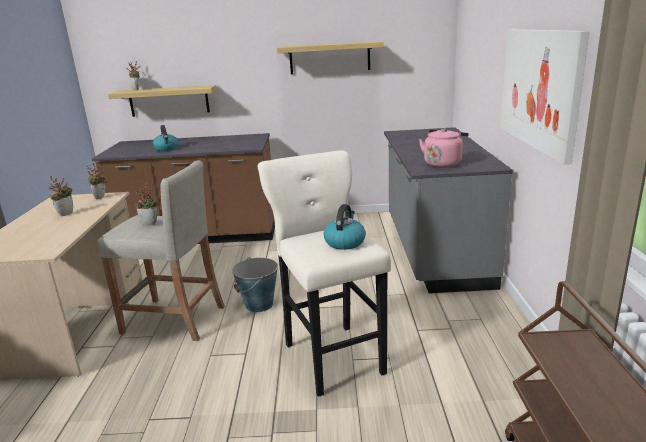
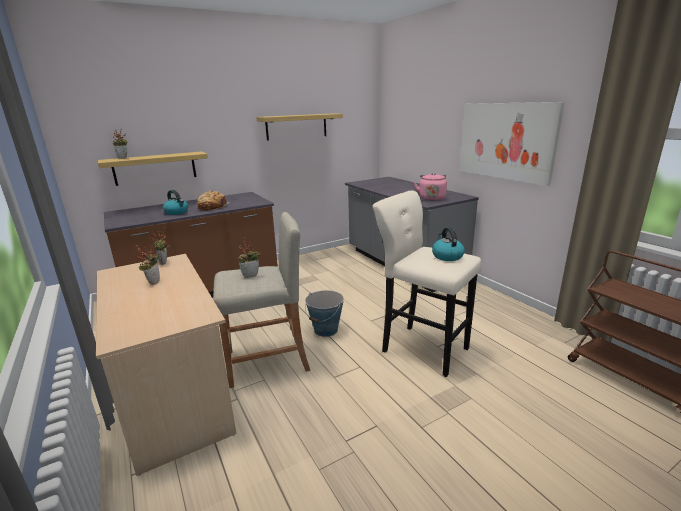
camera: 30 degrees left, 0 degrees up
none -> bread [197,190,229,210]

